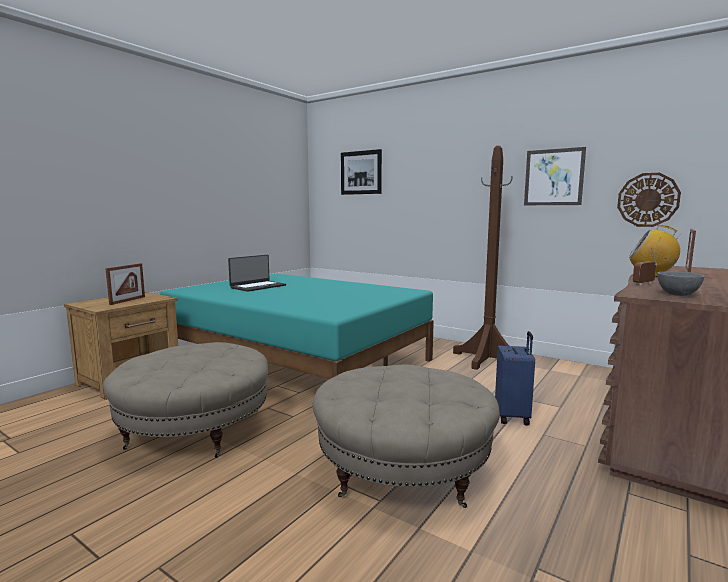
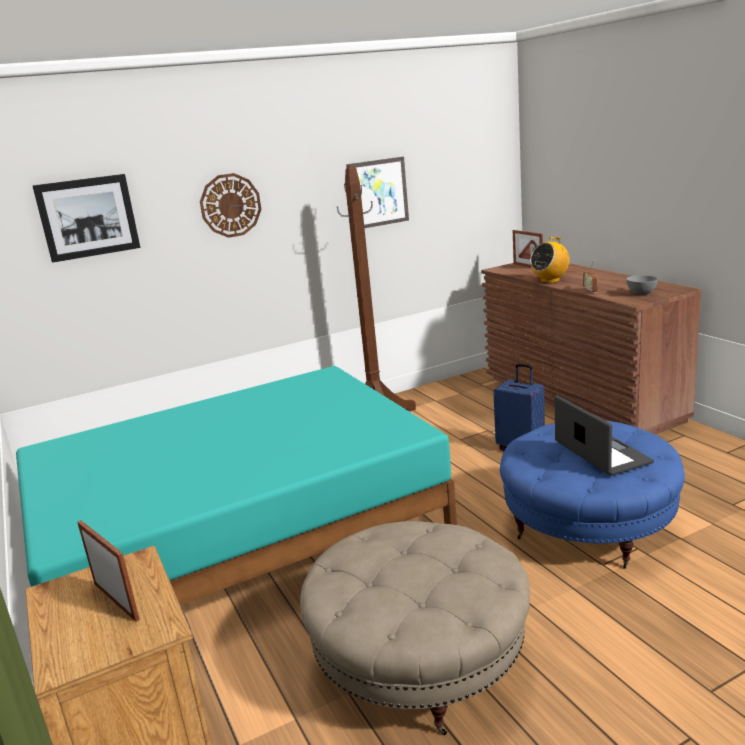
camera: 60 degrees left, 10 degrees up
laptop [228,255,286,292] -> laptop moved to [555,395,654,476]
beige ottoman [313,365,500,508] -> blue ottoman [500,421,685,569]
wall clock [617,173,681,227] -> wall clock moved to [200,173,262,238]

